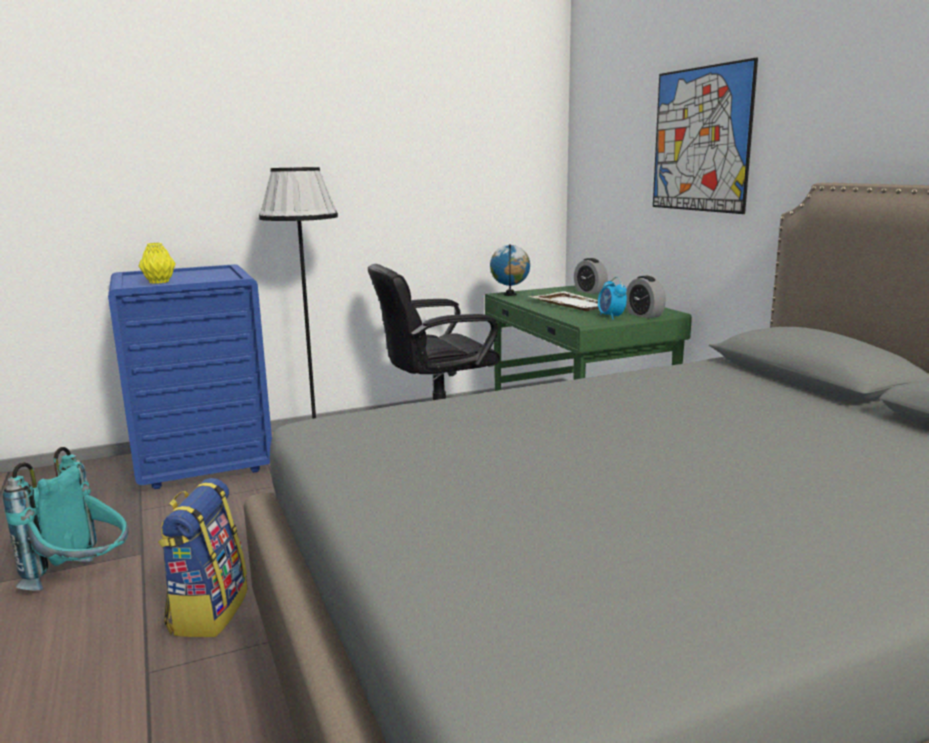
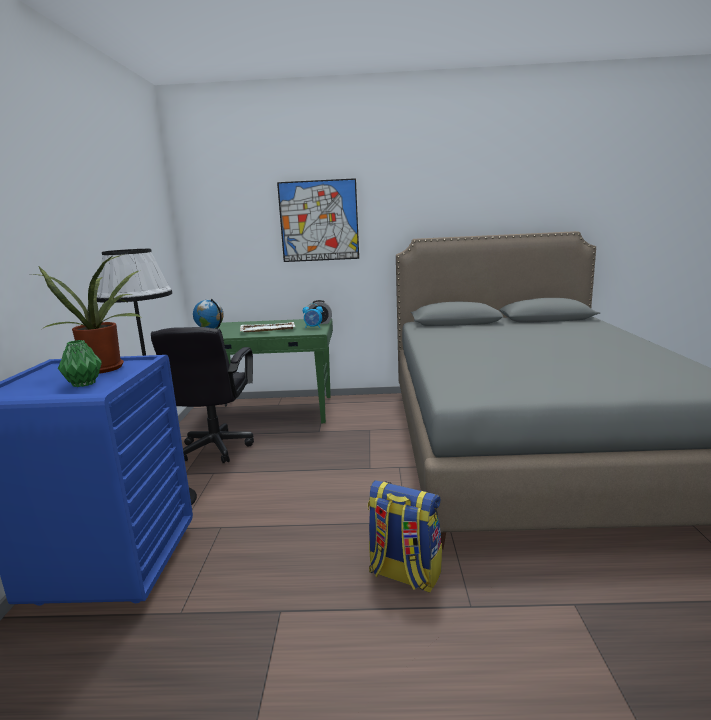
camera: 65 degrees left, 0 degrees up
turquoise backpack [3,447,129,590] -> none
yellow vase [139,243,176,284] -> green vase [58,340,102,387]
alarm clock [574,258,608,294] -> none
none -> potted plant [31,254,142,374]

